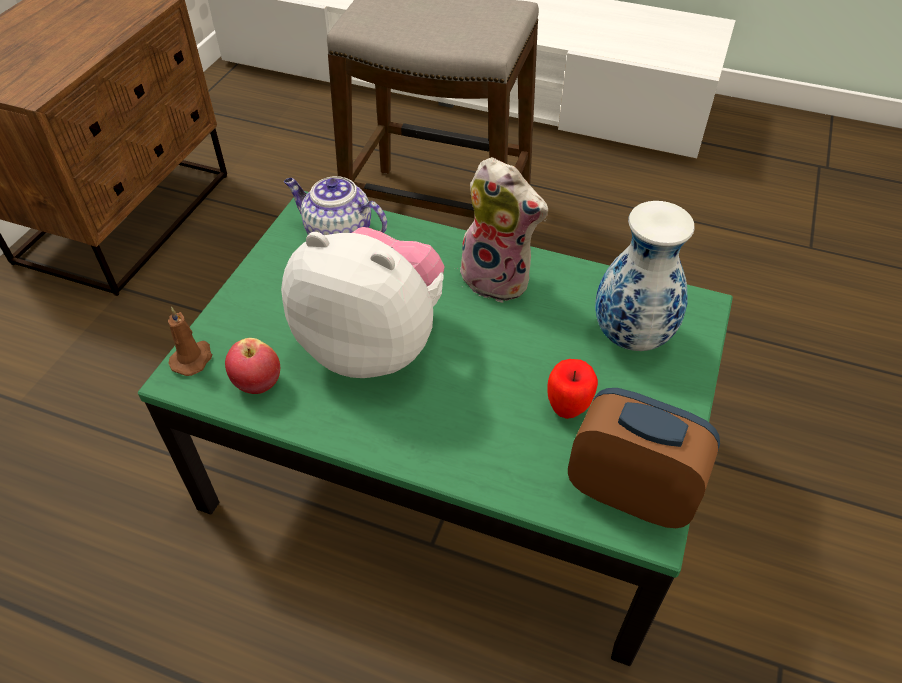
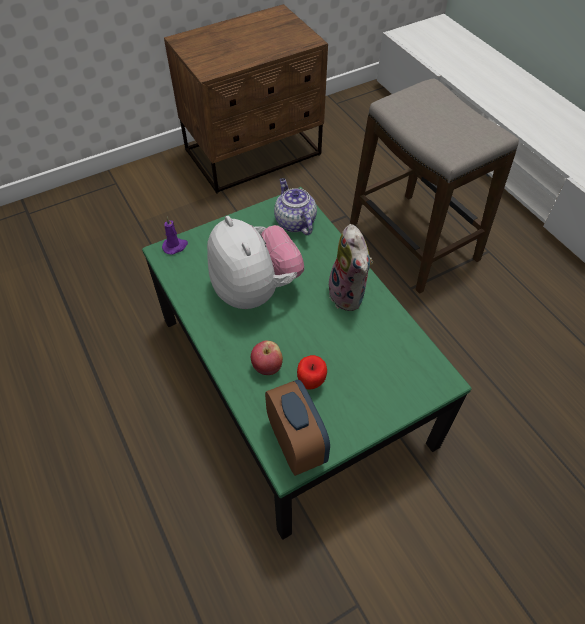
camera: 40 degrees right, 5 degrees up
brown candle [168,307,213,376] -> purple candle [162,217,188,255]
apple [225,338,280,394] -> apple moved to [251,341,283,375]
vase [595,201,695,351] -> none

